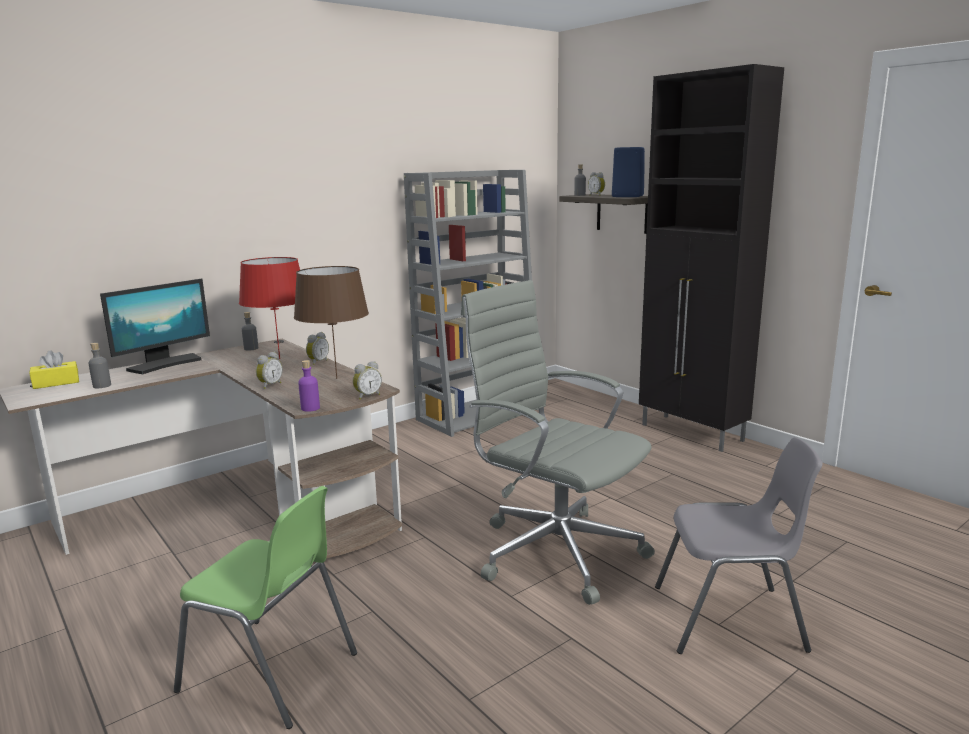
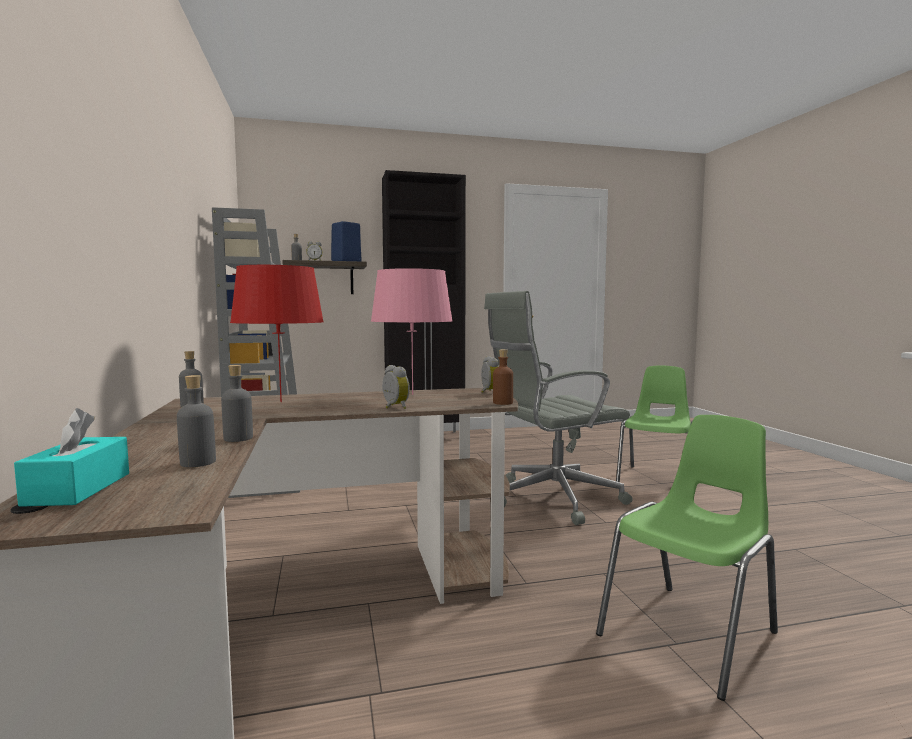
camera: 65 degrees left, 10 degrees down
yellow tissue box [29,351,79,389] -> turquoise tissue box [14,408,129,507]
monitor [100,279,210,374] -> none
brown table lamp [294,266,369,379] -> pink table lamp [371,268,453,395]
purple bottle [298,360,320,412] -> brown bottle [493,349,513,405]
alarm clock [306,332,329,365] -> none
grey chair [655,437,823,654] -> green chair [616,365,692,483]
none -> grey bottle [221,365,253,442]

